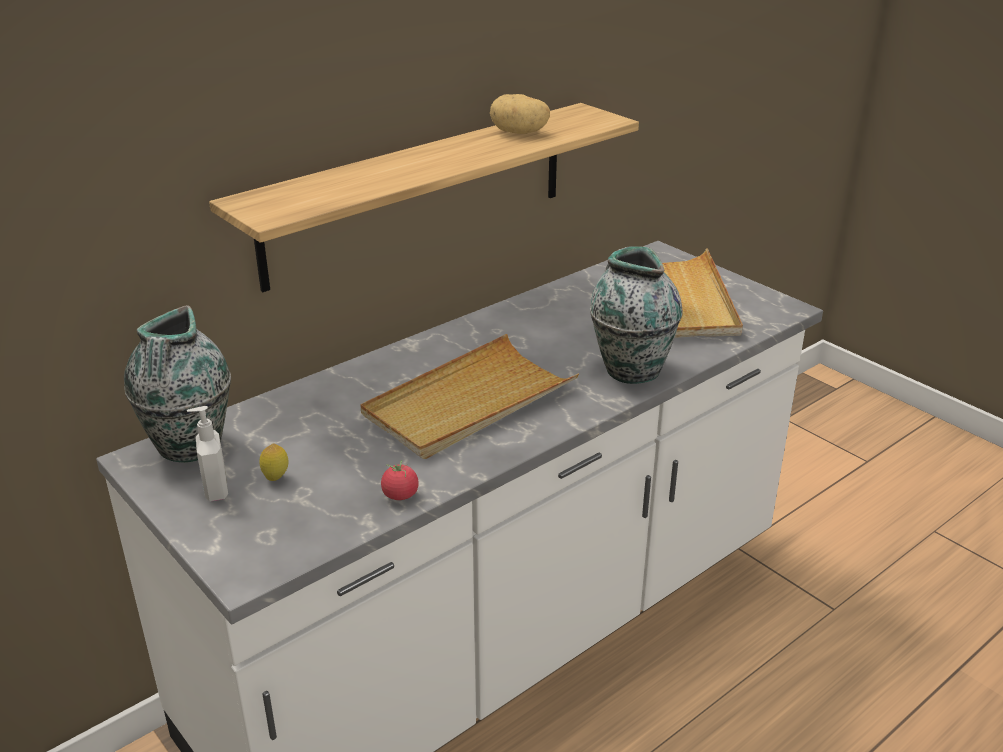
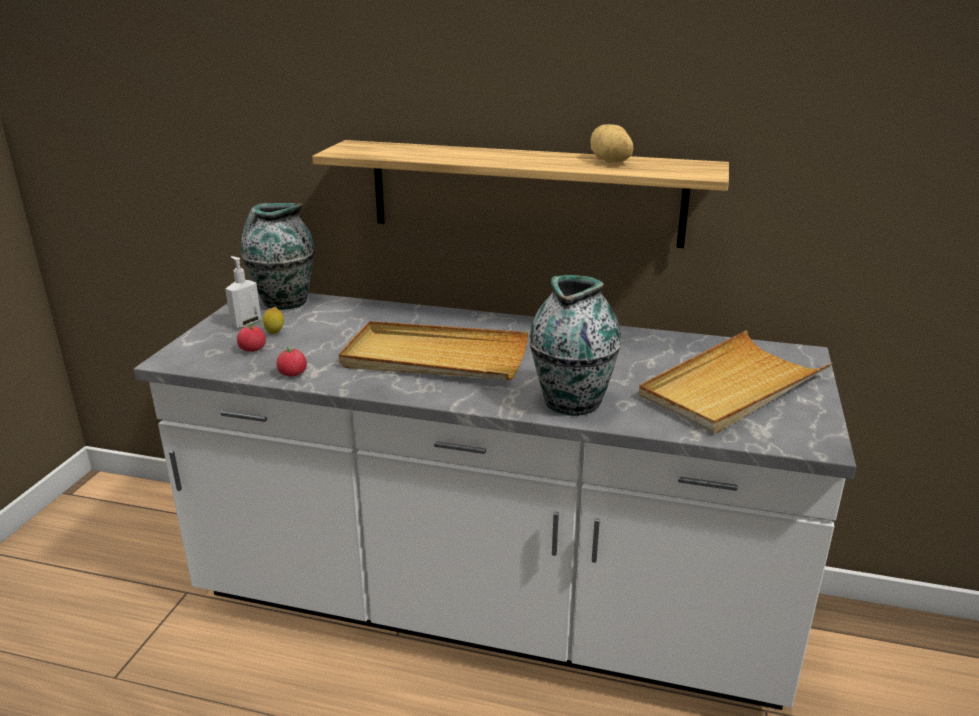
camera: 55 degrees right, 5 degrees down
none -> tomato [237,321,266,352]

